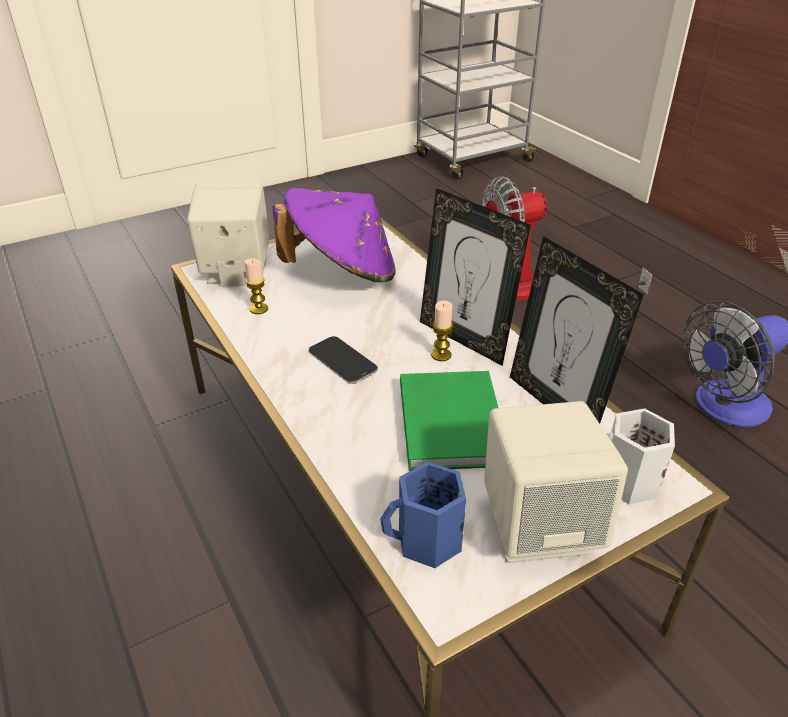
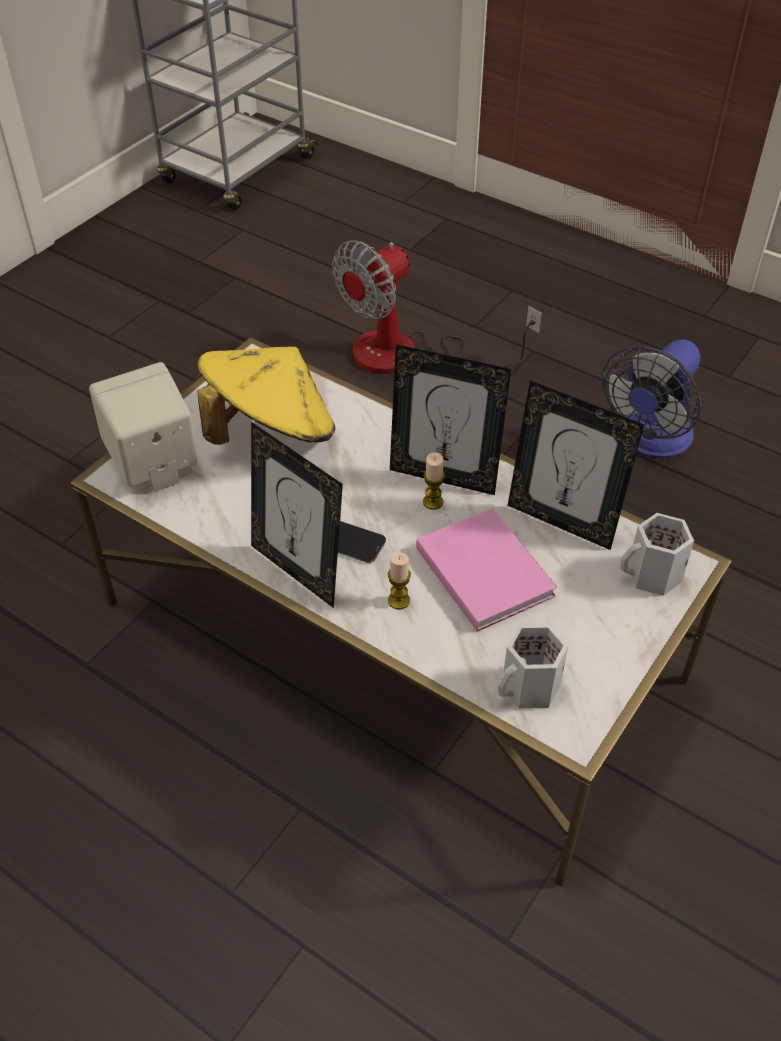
camera: 25 degrees left, 10 degrees up
candle [245,258,268,314] -> candle moved to [388,552,411,610]
purple hat [273,188,395,282] -> yellow hat [197,347,335,445]
blue mug [380,462,466,568] -> white mug [498,625,568,709]
green book [400,371,498,471] -> pink book [416,508,557,632]
beige speaker [484,401,628,563] -> none
none -> picture frame [251,422,343,608]

